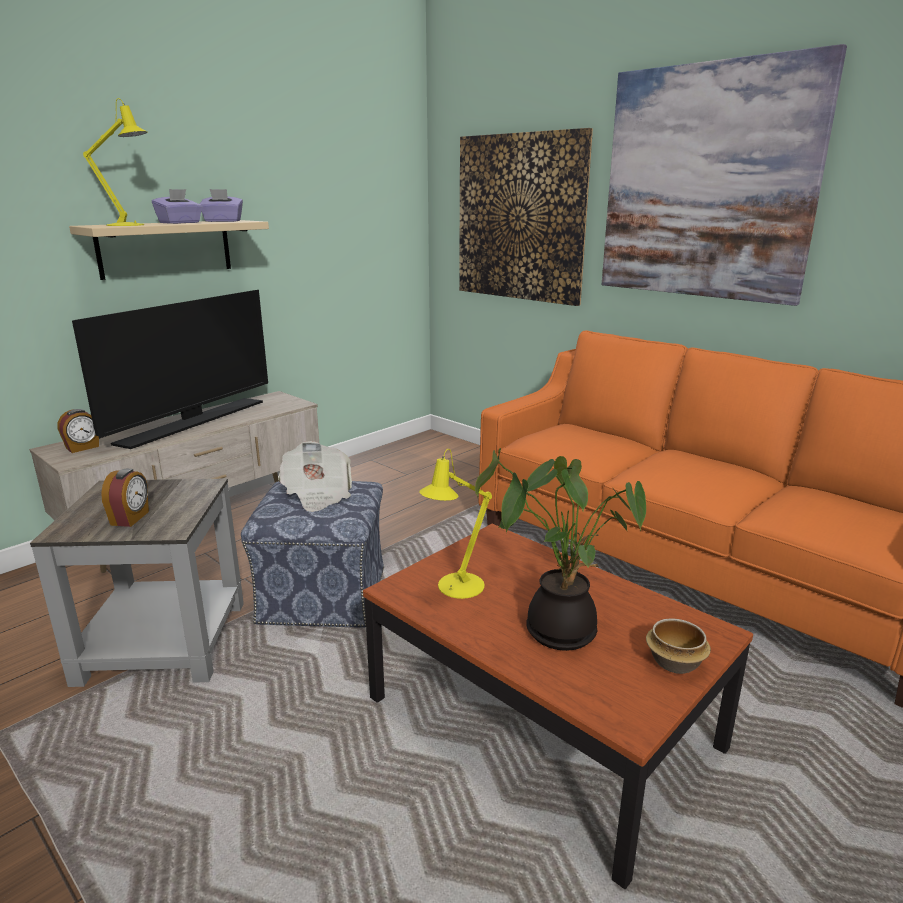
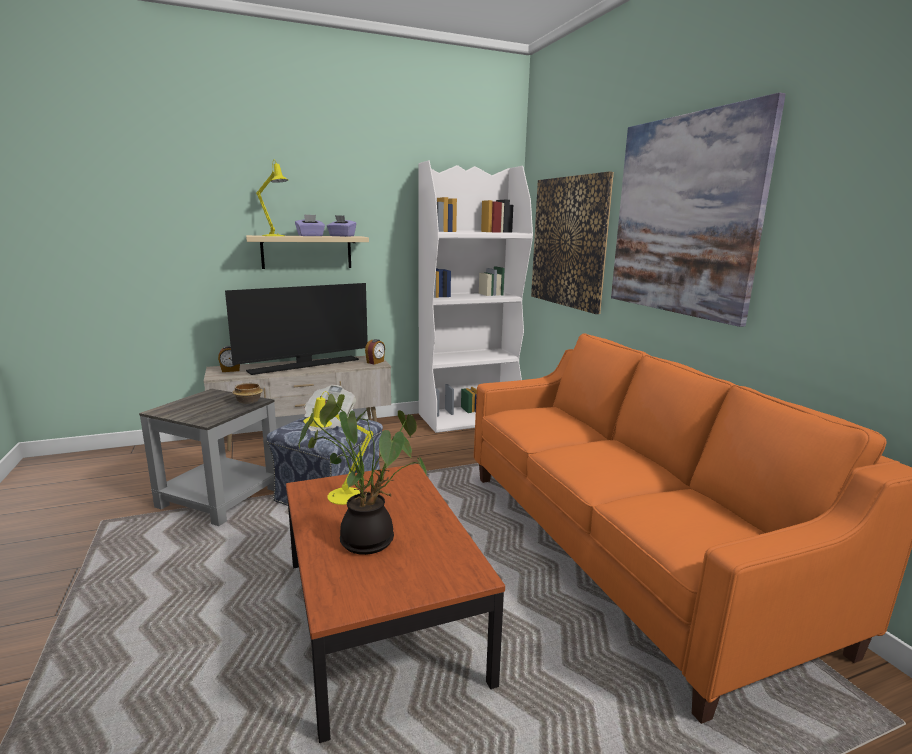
camera: 25 degrees right, 5 degrees down
alarm clock [101,469,149,527] -> alarm clock moved to [365,339,385,365]
bowl [646,619,711,674] -> bowl moved to [232,383,263,404]
none -> white bookcase [418,160,533,433]

